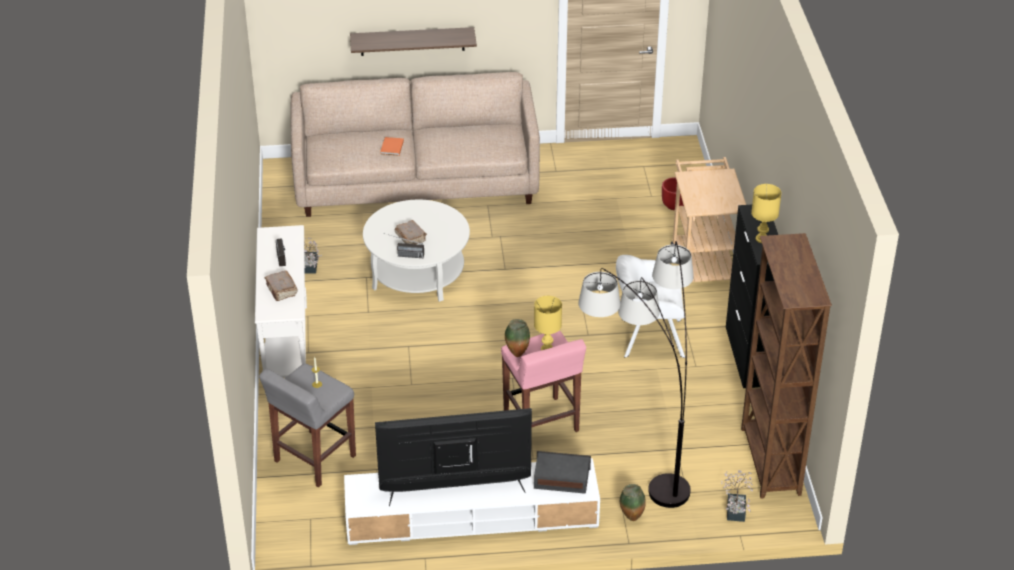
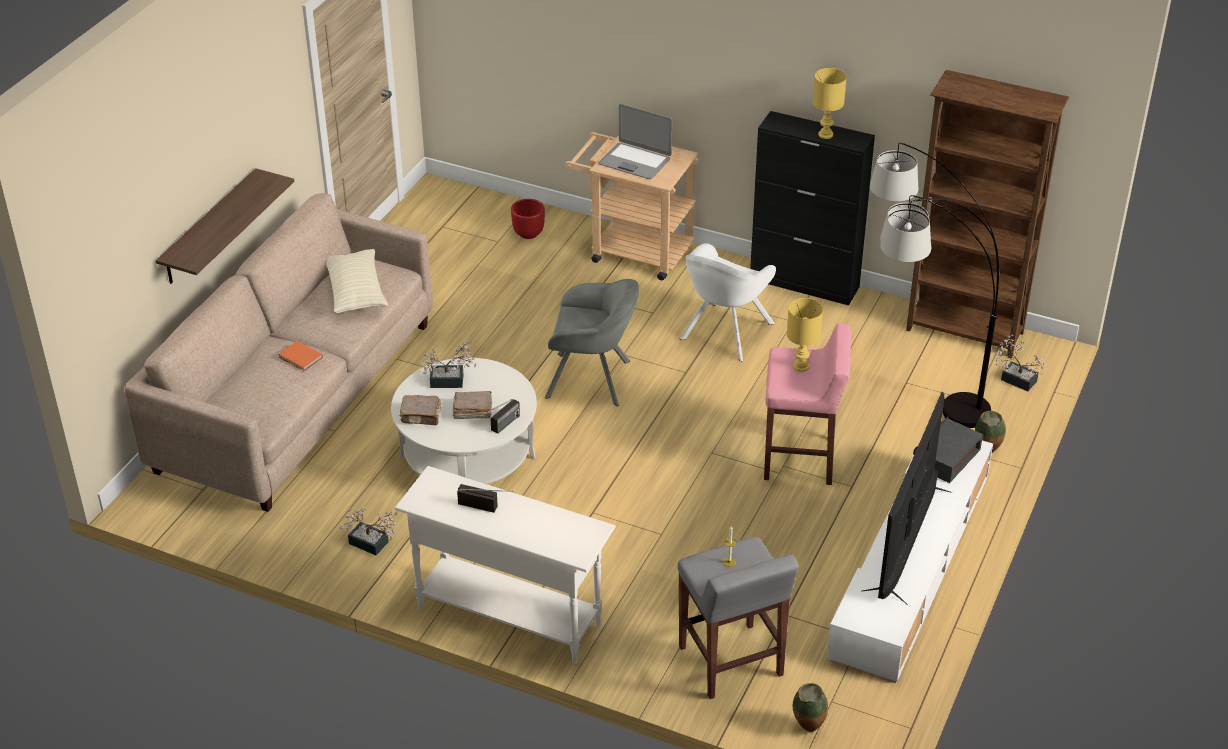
camera: 60 degrees left, 0 degrees up
brown book [264,270,298,301] -> brown book moved to [400,395,442,425]
vase [505,319,530,357] -> vase moved to [793,683,828,732]
none -> beige pillow [326,249,388,313]
none -> potted plant [420,340,476,388]
none -> grey armchair [545,279,639,406]
none -> laptop [598,104,672,179]

